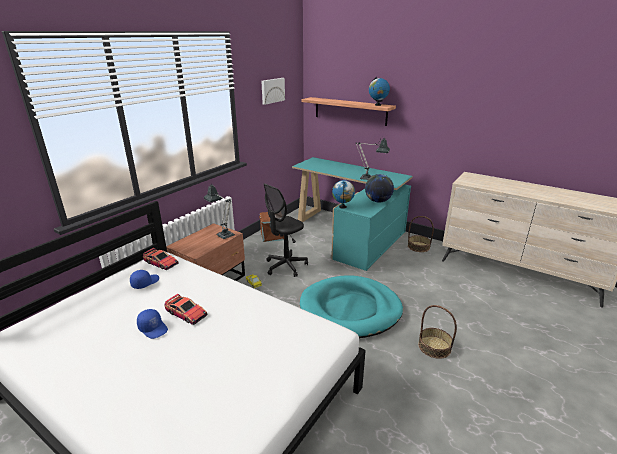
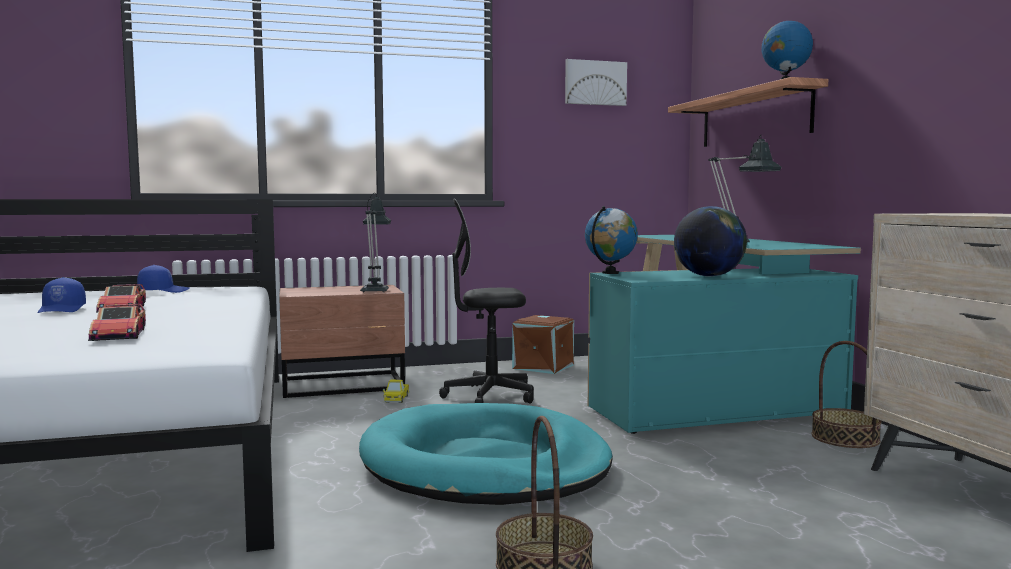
camera: 40 degrees right, 20 degrees down
toy car [143,248,178,270] -> toy car moved to [88,304,146,341]

